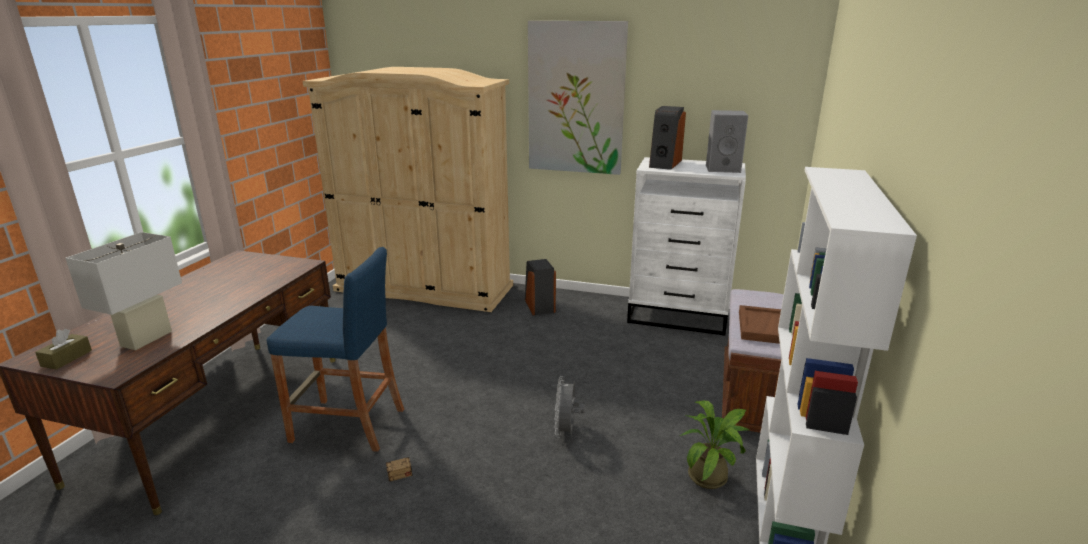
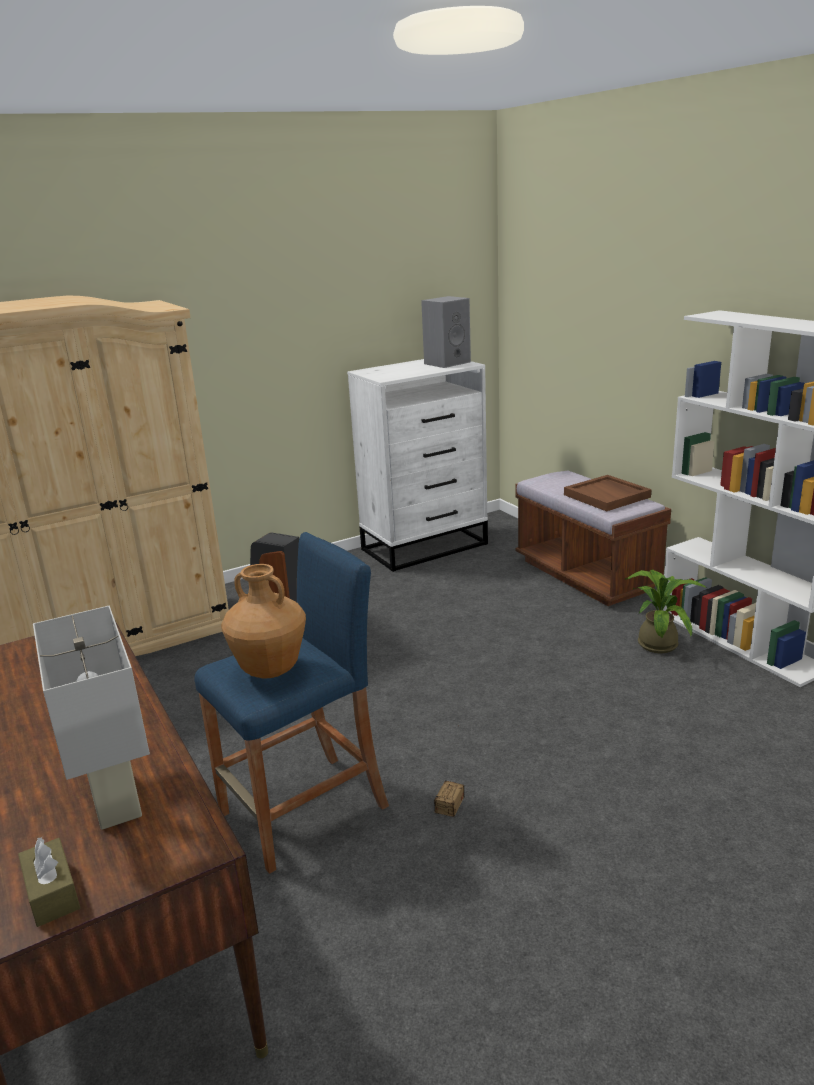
camera: 45 degrees left, 0 degrees up
picture [528,21,628,175] -> none
grey fan [554,376,585,438] -> none
speaker [649,106,686,170] -> none
none -> brown vase [221,564,306,679]

